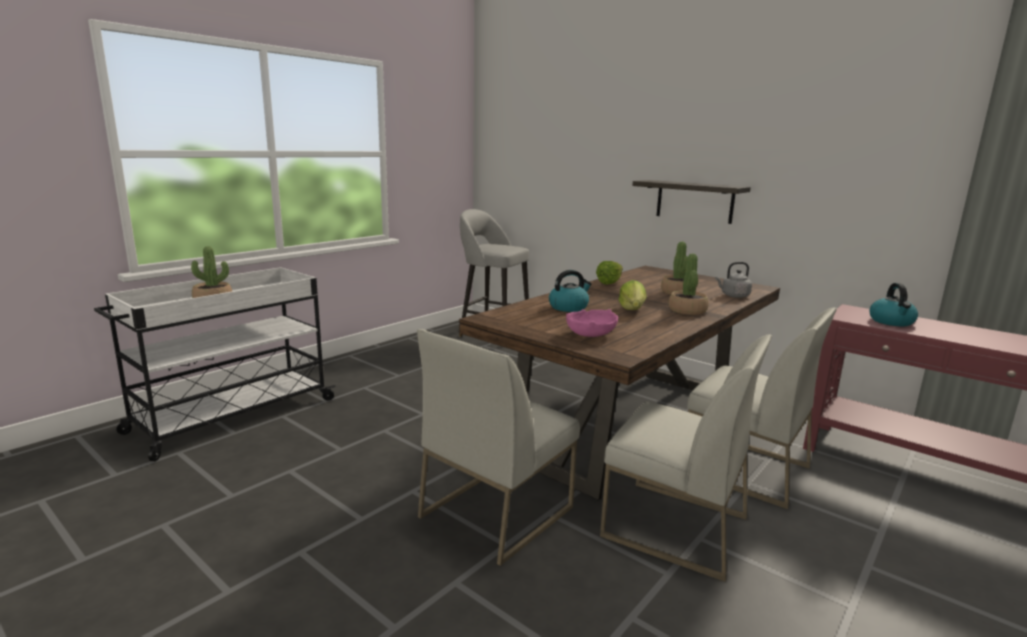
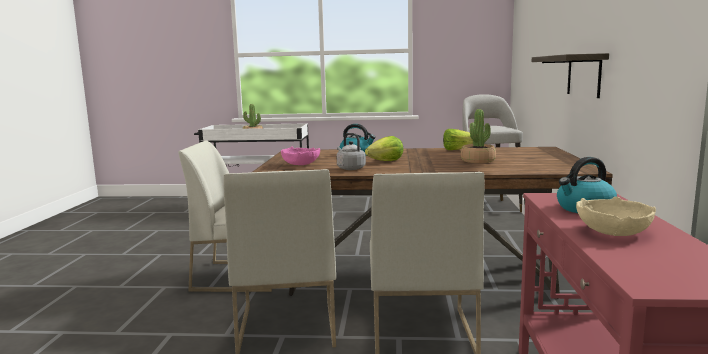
camera: 55 degrees right, 5 degrees down
potted plant [668,254,709,315] -> none
grey kettle [715,262,752,298] -> grey kettle moved to [337,133,366,170]
none -> beige bowl [576,196,656,236]

